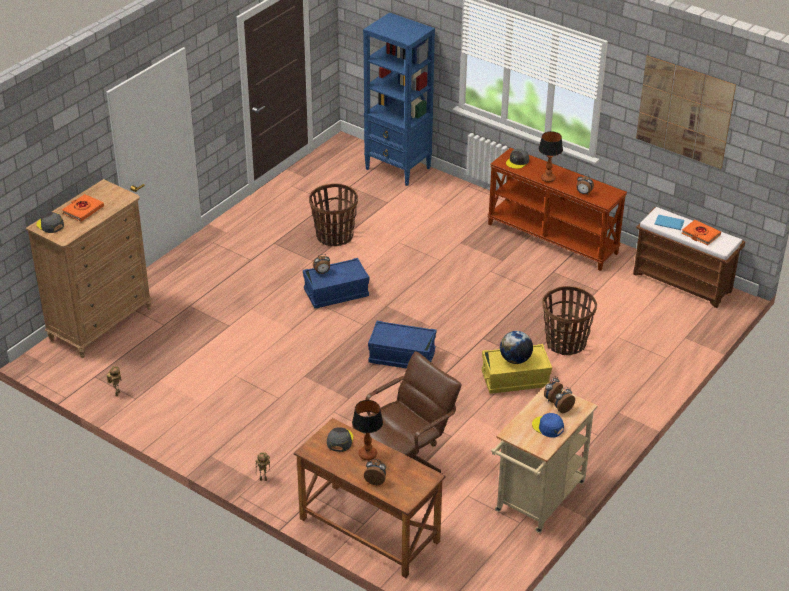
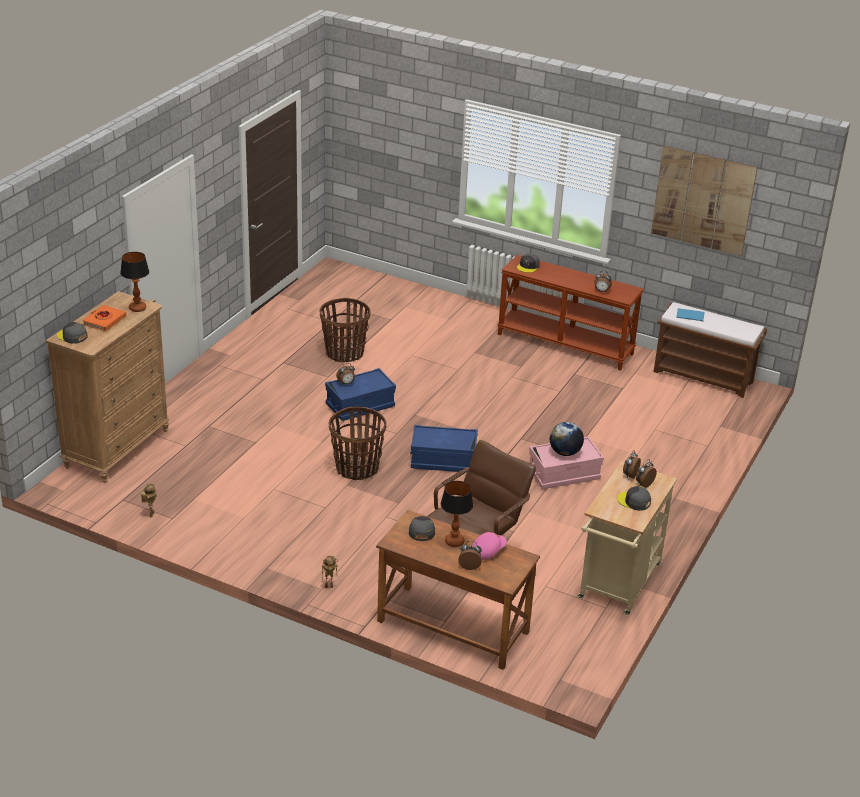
camera: 10 degrees left, 5 degrees down
blue bookcase [363,12,435,186] -> none
yellow storage box [482,344,552,394] -> pink storage box [529,436,604,489]
blue cap [532,413,564,437] -> grey cap [617,486,651,511]
table lamp [538,131,563,182] -> table lamp moved to [120,252,149,312]
basket [542,286,597,355] -> basket moved to [329,407,387,480]
orange book [682,220,721,245] -> none
none -> pink cap [472,532,507,560]

